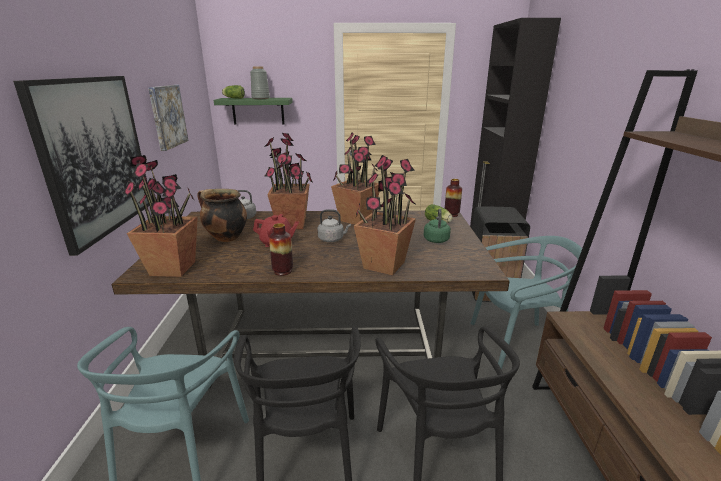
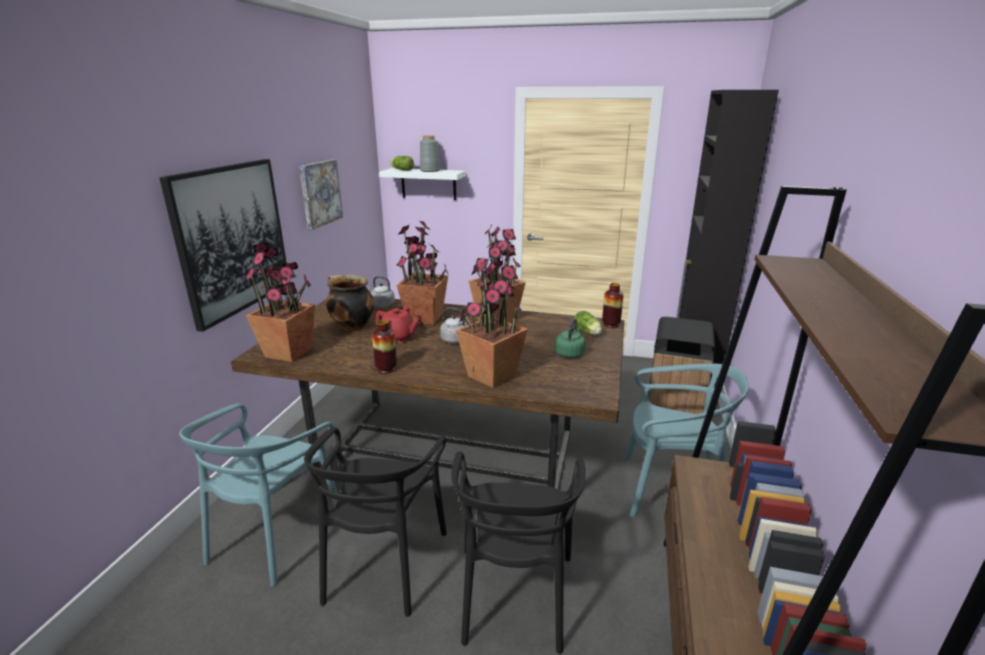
camera: 15 degrees right, 0 degrees up
green shelf [213,98,293,125] -> white shelf [379,168,466,200]

